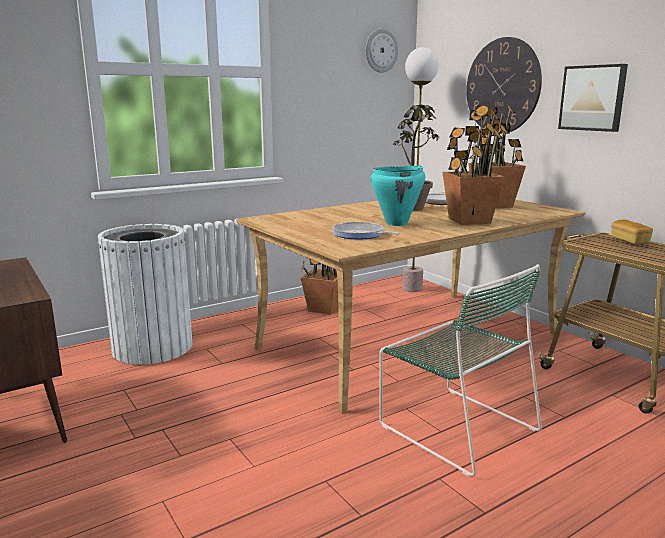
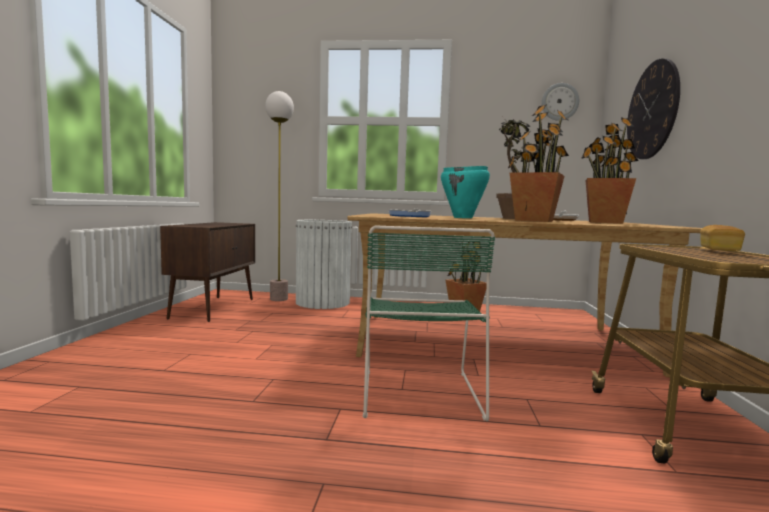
camera: 40 degrees right, 10 degrees down
floor lamp [403,47,439,292] -> floor lamp moved to [265,91,294,301]
picture [558,64,628,132] -> none

